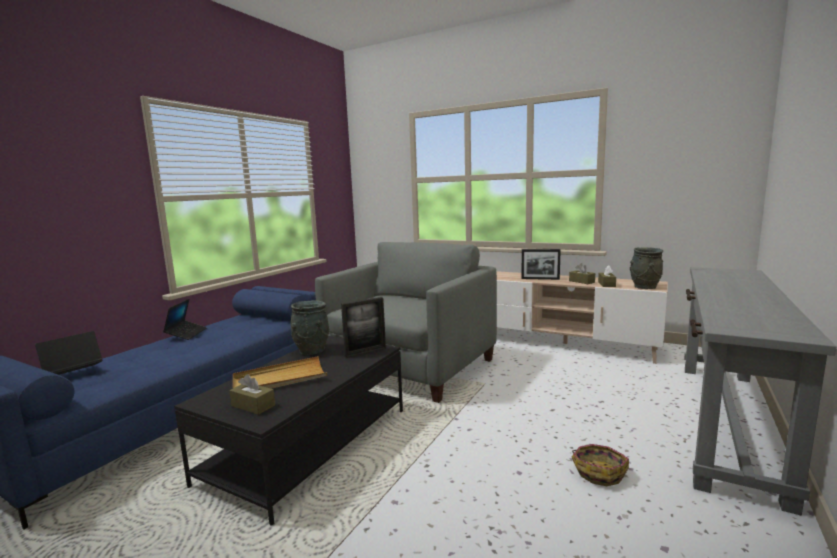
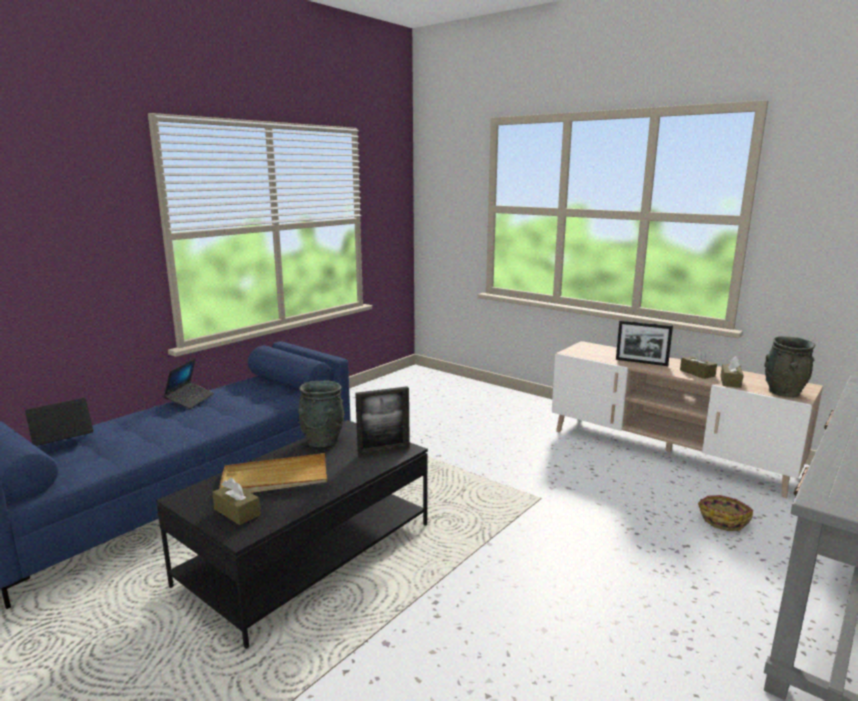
camera: 10 degrees right, 5 degrees up
grey armchair [315,242,497,403] -> none
basket [572,444,629,486] -> basket moved to [698,495,753,531]

